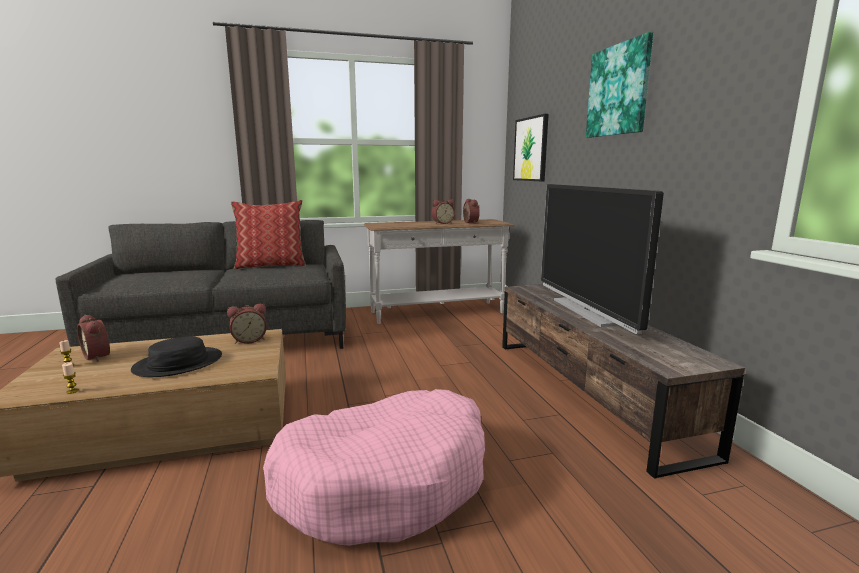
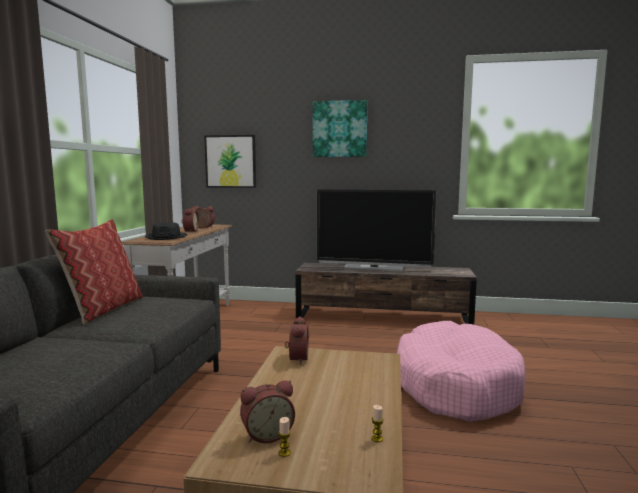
camera: 65 degrees left, 5 degrees down
black hat [131,336,222,377] -> black hat moved to [145,222,188,240]

